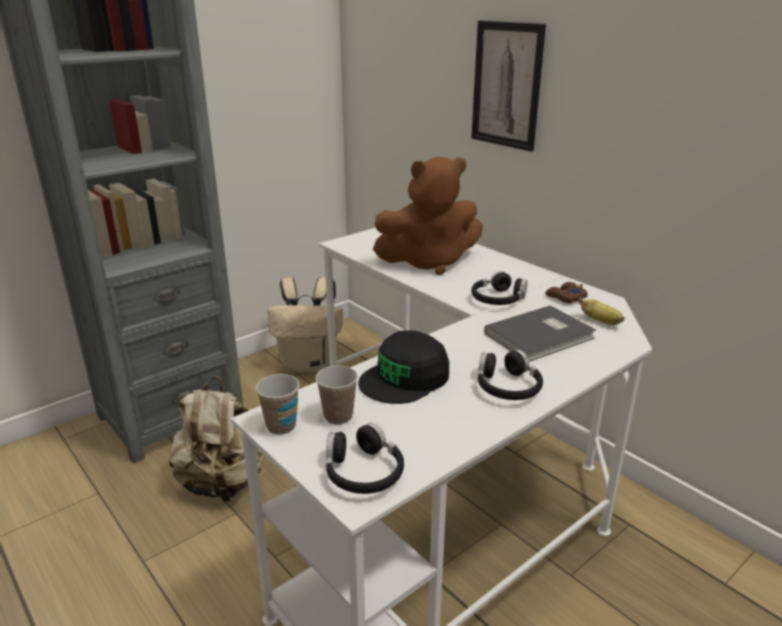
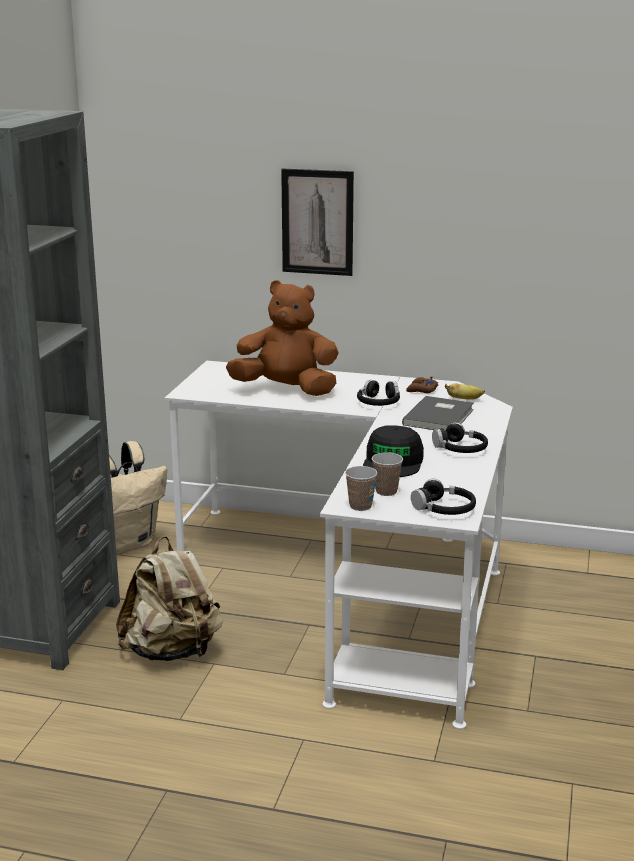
camera: 35 degrees left, 5 degrees down
brown plush toy [373,157,483,275] -> brown plush toy turned 120 degrees counterclockwise [226,280,339,396]

